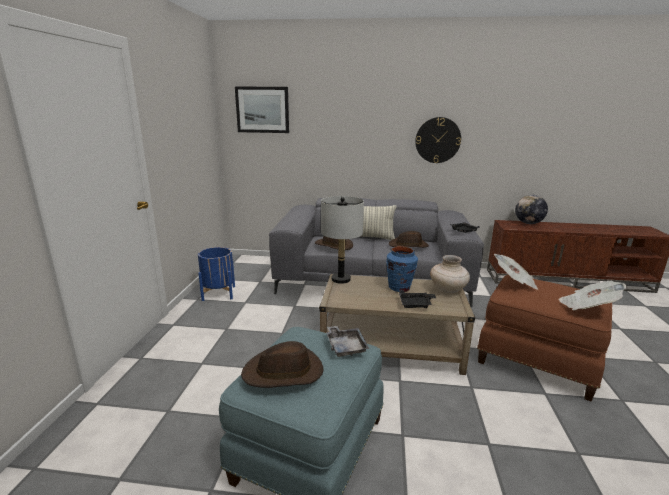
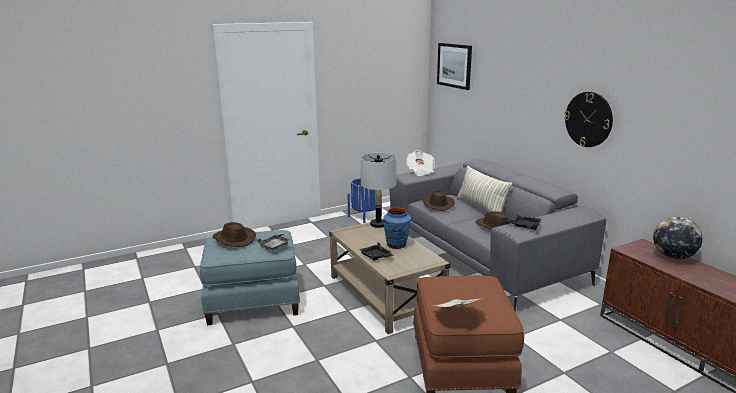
camera: 55 degrees right, 0 degrees up
beige vase [430,255,470,293] -> none
newspaper [494,254,539,290] -> newspaper moved to [406,150,435,176]

